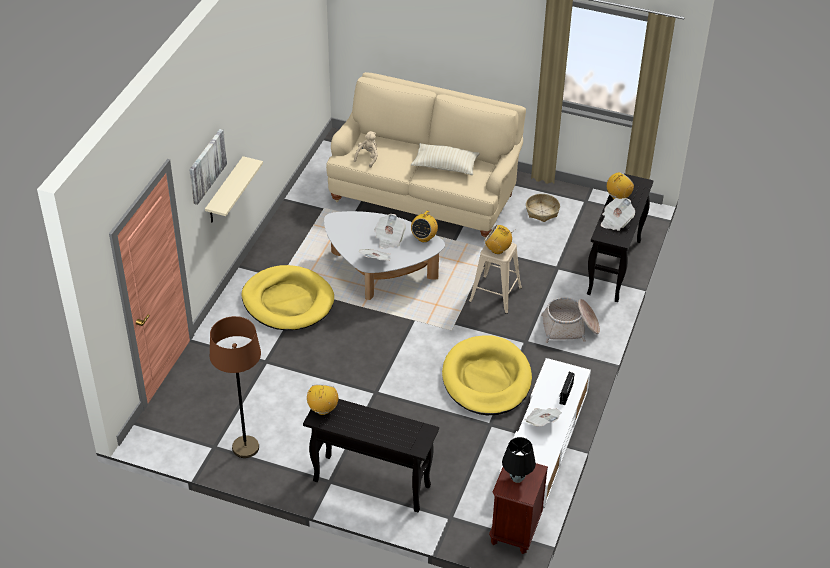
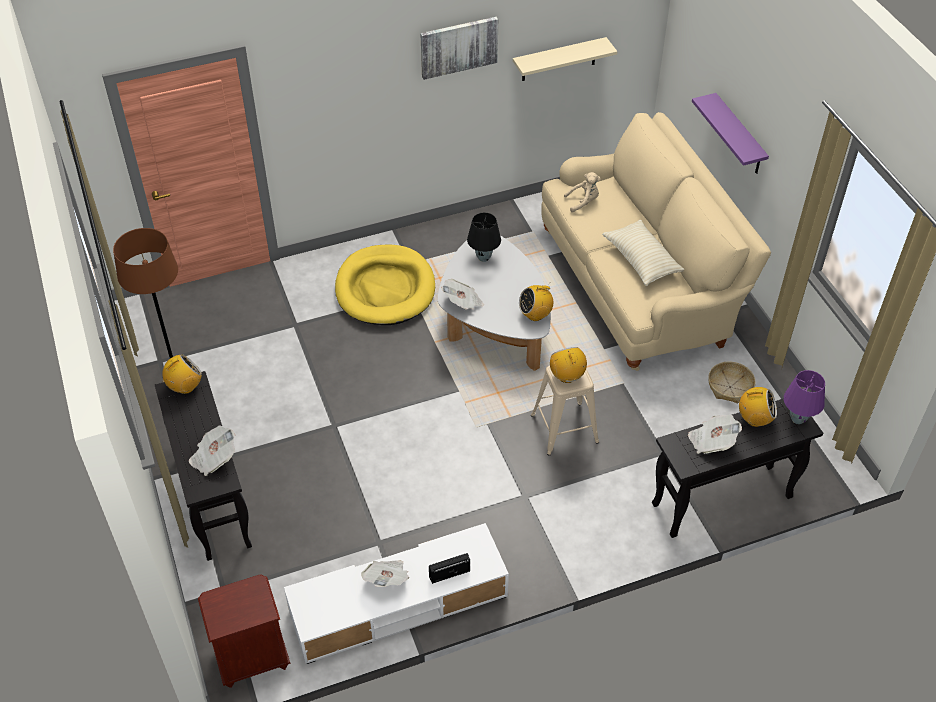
camera: 50 degrees right, 5 degrees up
picture [189,129,227,205] -> picture moved to [420,17,498,80]
beige shelf [205,156,263,222] -> beige shelf moved to [513,37,617,81]
newspaper [374,214,406,249] -> newspaper moved to [189,425,235,476]
yellow dog bed [442,335,532,415] -> none
black table lamp [502,437,536,483] -> black table lamp moved to [467,212,501,262]
basket [541,297,600,343] -> none
none -> purple shelf [692,93,769,174]
none -> purple table lamp [784,370,825,424]

